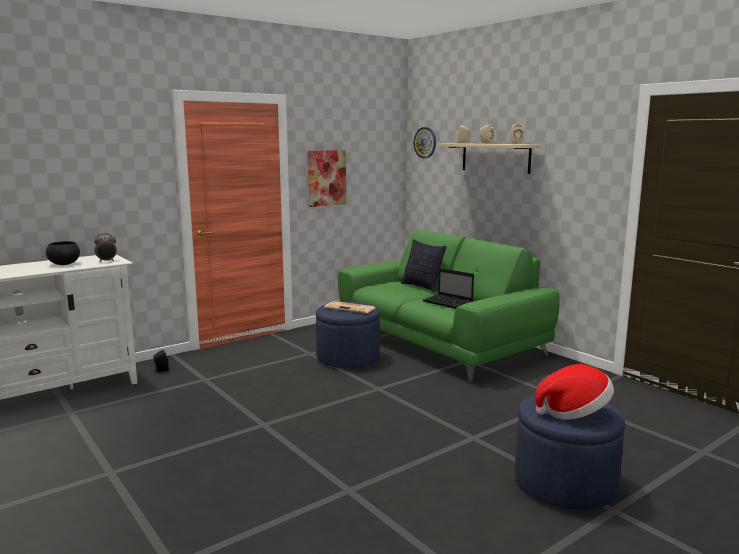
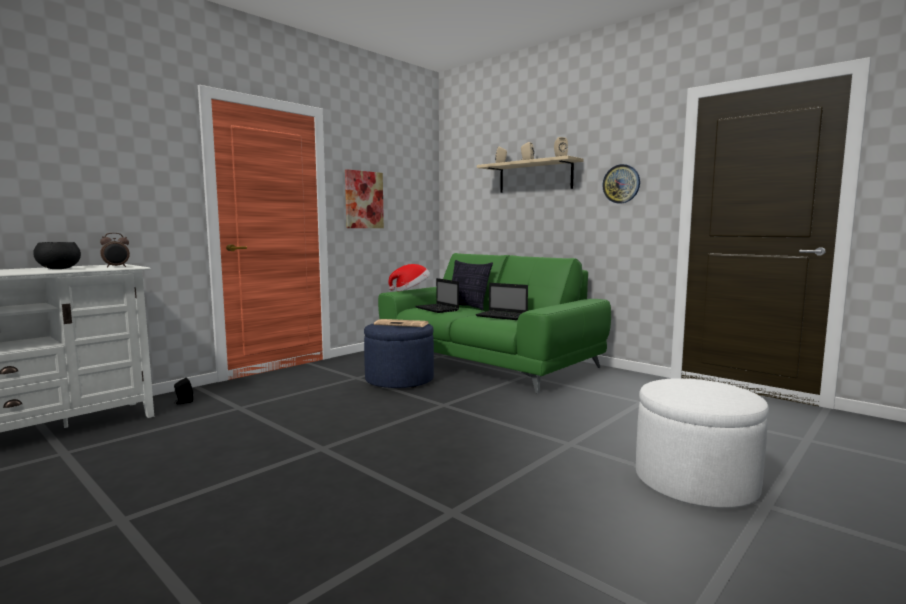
camera: 10 degrees left, 5 degrees down
wall clock [414,127,436,158] -> wall clock moved to [603,164,640,203]
blue ottoman [515,394,625,510] -> white ottoman [636,378,769,508]
hat [535,364,614,420] -> hat moved to [388,264,430,292]
none -> laptop [415,278,459,313]

